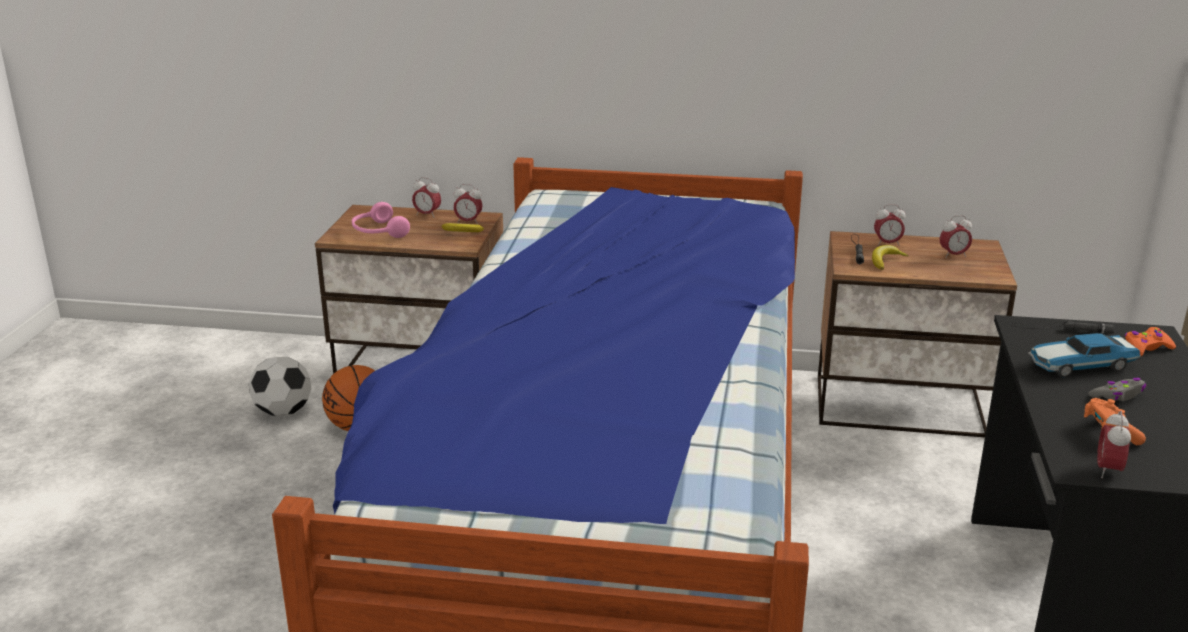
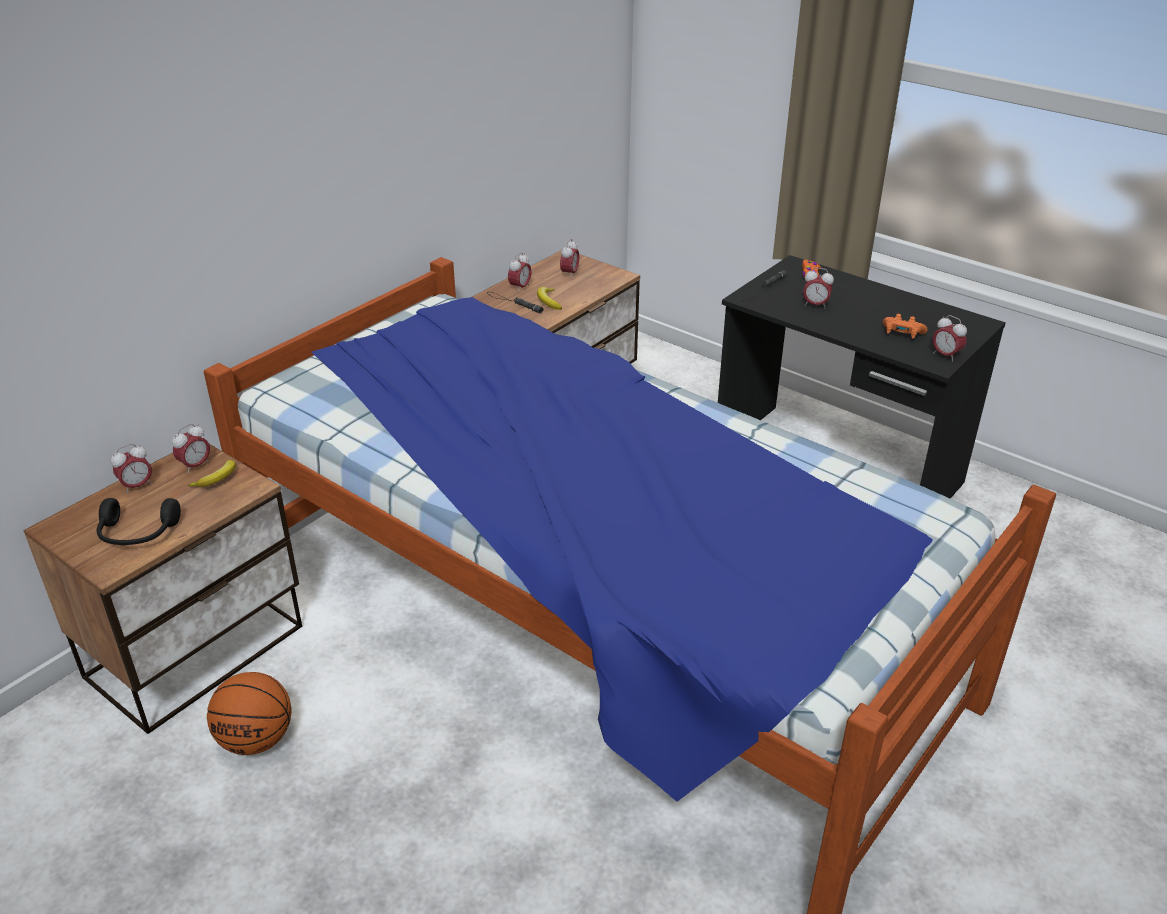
camera: 60 degrees left, 10 degrees up
football [249,357,311,416] -> none
pink headphones [352,202,410,238] -> black headphones [97,498,181,546]
toy car [1028,333,1141,378] -> alarm clock [803,268,834,309]
grey game controller [1088,378,1146,401] -> none

